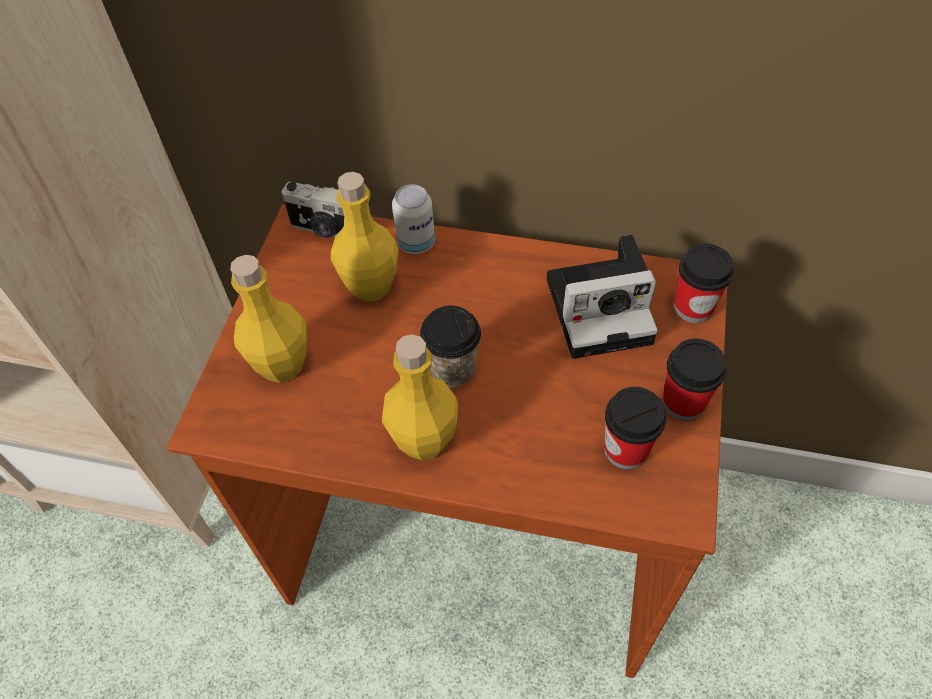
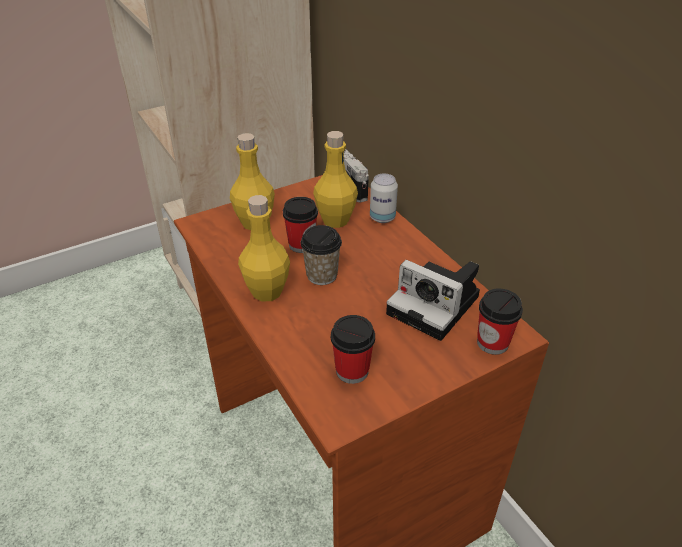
camera: 45 degrees right, 15 degrees down
cup [662,339,726,421] -> cup moved to [283,197,318,253]

